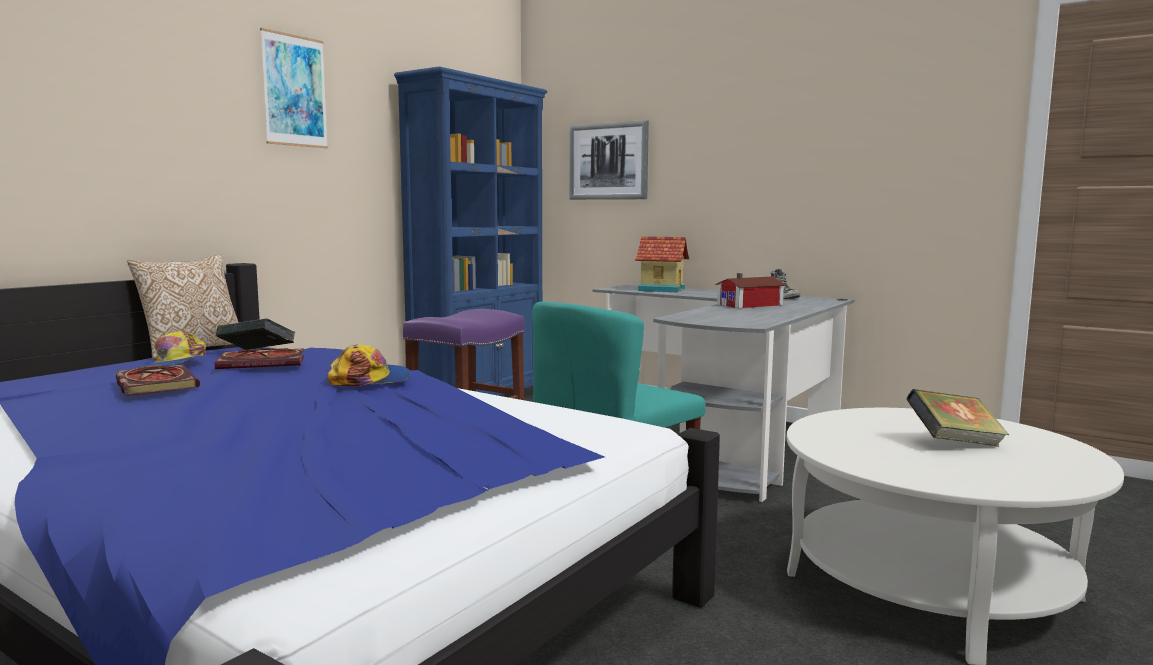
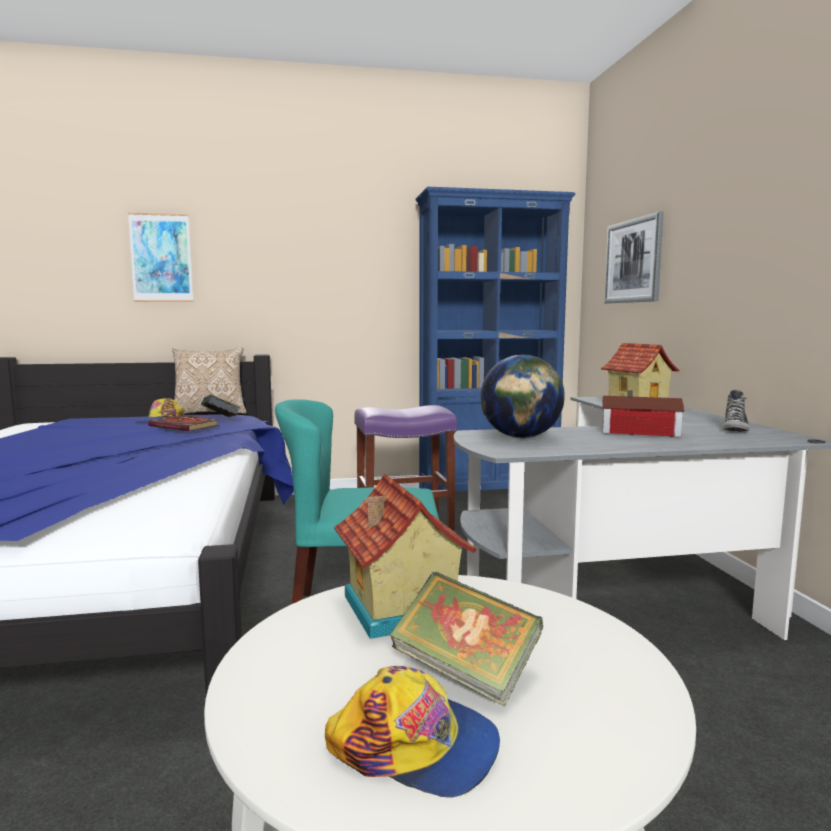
camera: 45 degrees right, 0 degrees up
book [116,364,200,396] -> none
picture [260,28,328,148] -> picture moved to [128,213,193,302]
cap [327,344,410,386] -> cap moved to [325,666,500,798]
none -> toy house [334,474,476,639]
none -> globe [481,355,565,439]

